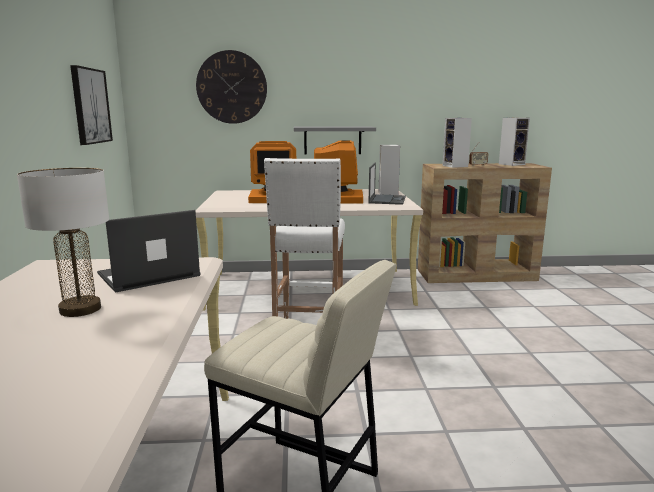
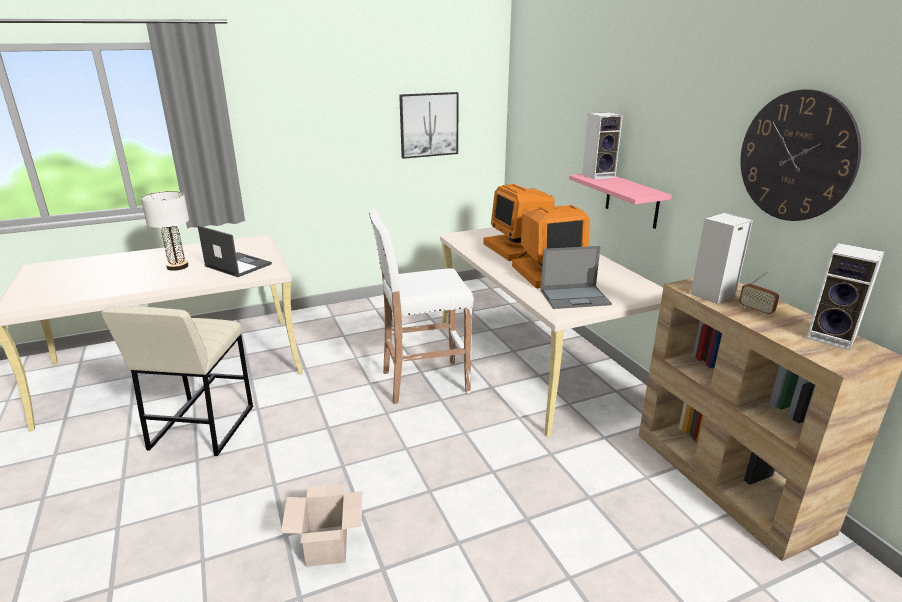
camera: 70 degrees right, 10 degrees up
wall clock [196,50,267,124] -> wall clock moved to [740,89,861,221]
grey shelf [294,126,376,154] -> pink shelf [569,174,672,229]
speaker [379,145,400,195] -> speaker moved to [582,112,623,179]
none -> cardboard box [281,484,362,567]

